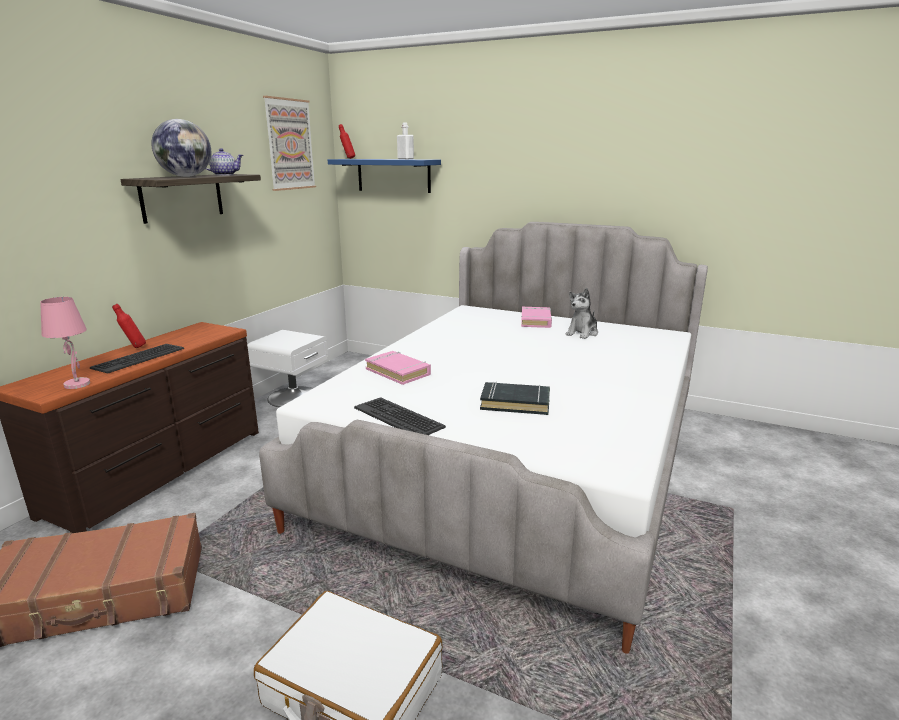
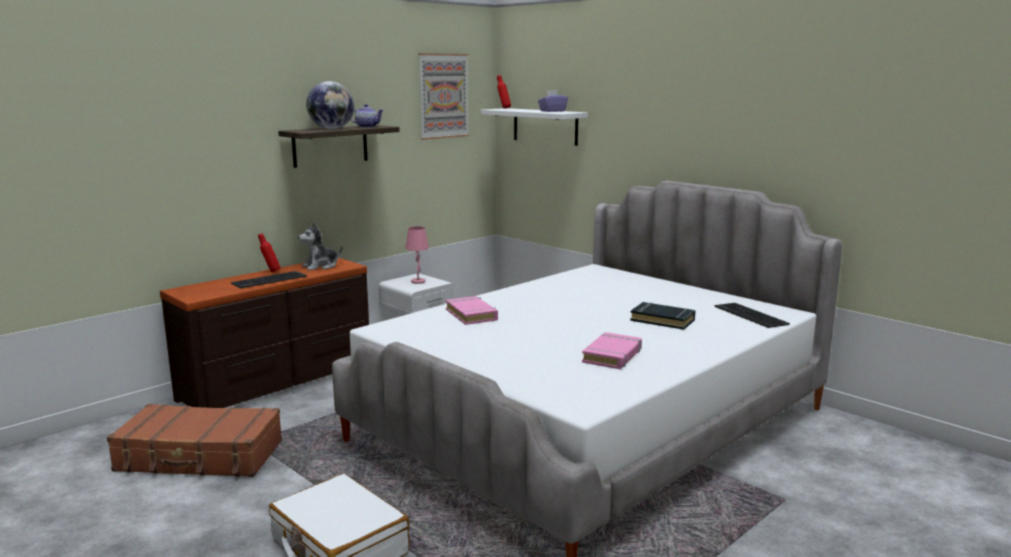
camera: 20 degrees right, 5 degrees down
pink table lamp [40,297,90,389] -> pink table lamp moved to [405,226,429,284]
blue shelf [328,159,441,193] -> white shelf [481,108,588,146]
keyboard [354,397,446,435] -> keyboard moved to [714,303,790,328]
white bottle [397,123,414,159] -> purple tissue box [538,90,568,112]
black book [480,382,550,415] -> black book moved to [630,302,695,330]
pink book [521,307,552,328] -> pink book moved to [582,332,642,369]
plush toy [566,288,598,339] -> plush toy moved to [298,222,343,270]

